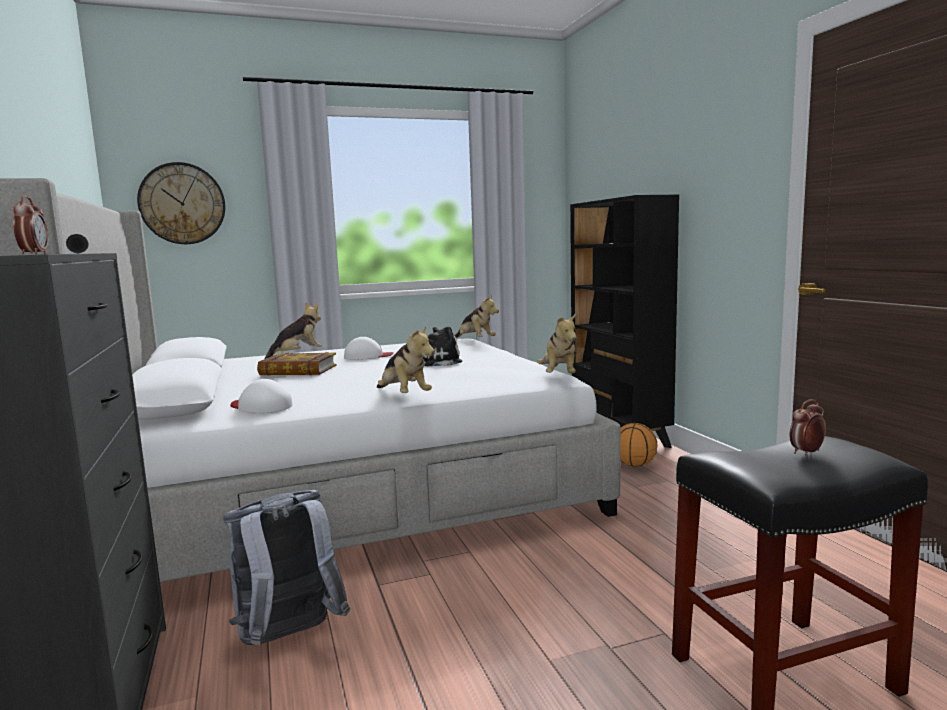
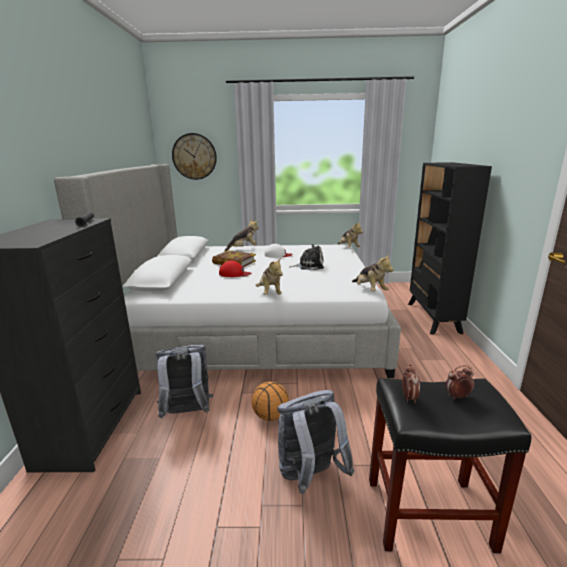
camera: 20 degrees right, 10 degrees up
alarm clock [13,196,48,254] -> alarm clock moved to [402,364,420,403]
white cap [230,379,293,413] -> none
plush toy [537,313,576,373] -> plush toy turned 45 degrees counterclockwise [352,254,394,292]
basketball [620,423,658,467] -> basketball moved to [252,382,289,421]
none -> red cap [219,261,251,277]
none -> grey backpack [277,390,355,494]

